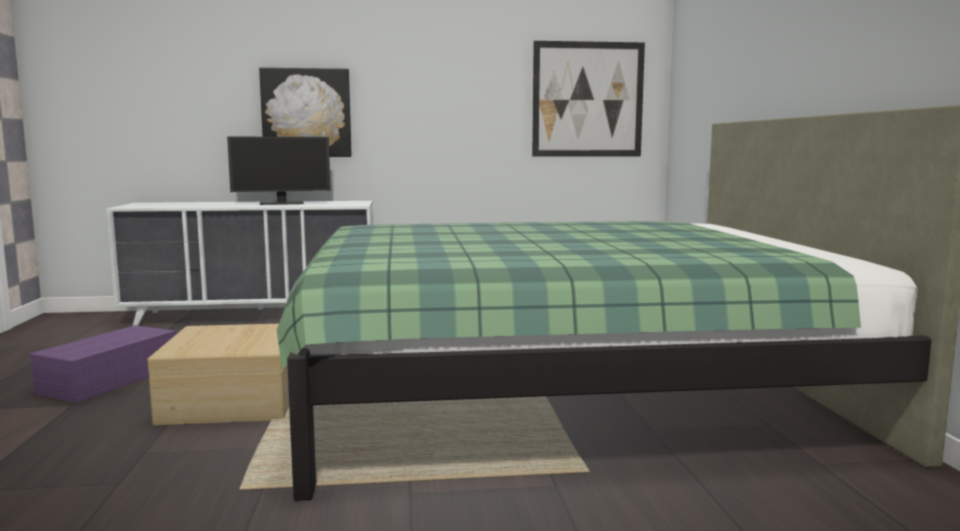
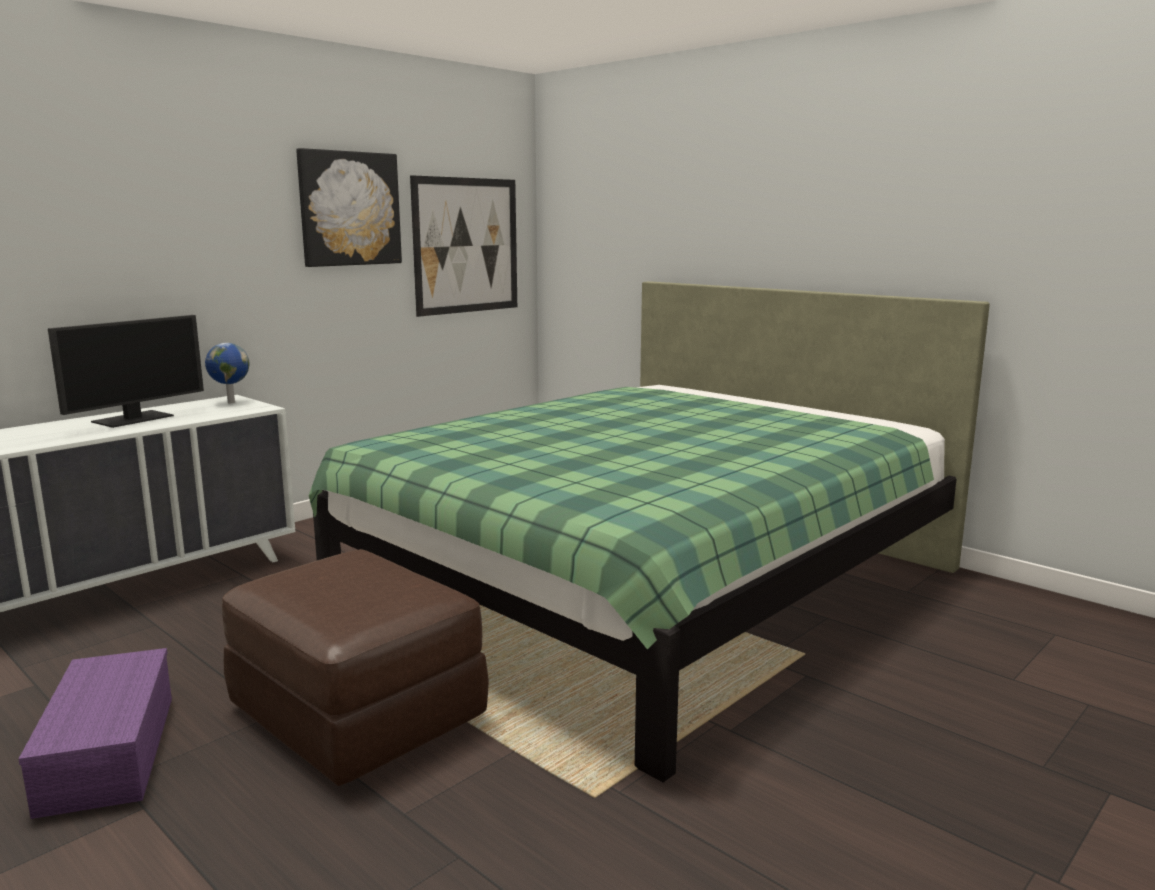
camera: 40 degrees left, 5 degrees up
beige storage box [147,324,289,425] -> brown ottoman [222,549,489,786]
picture [259,68,352,157] -> picture moved to [296,148,402,267]
none -> globe [205,343,249,403]

